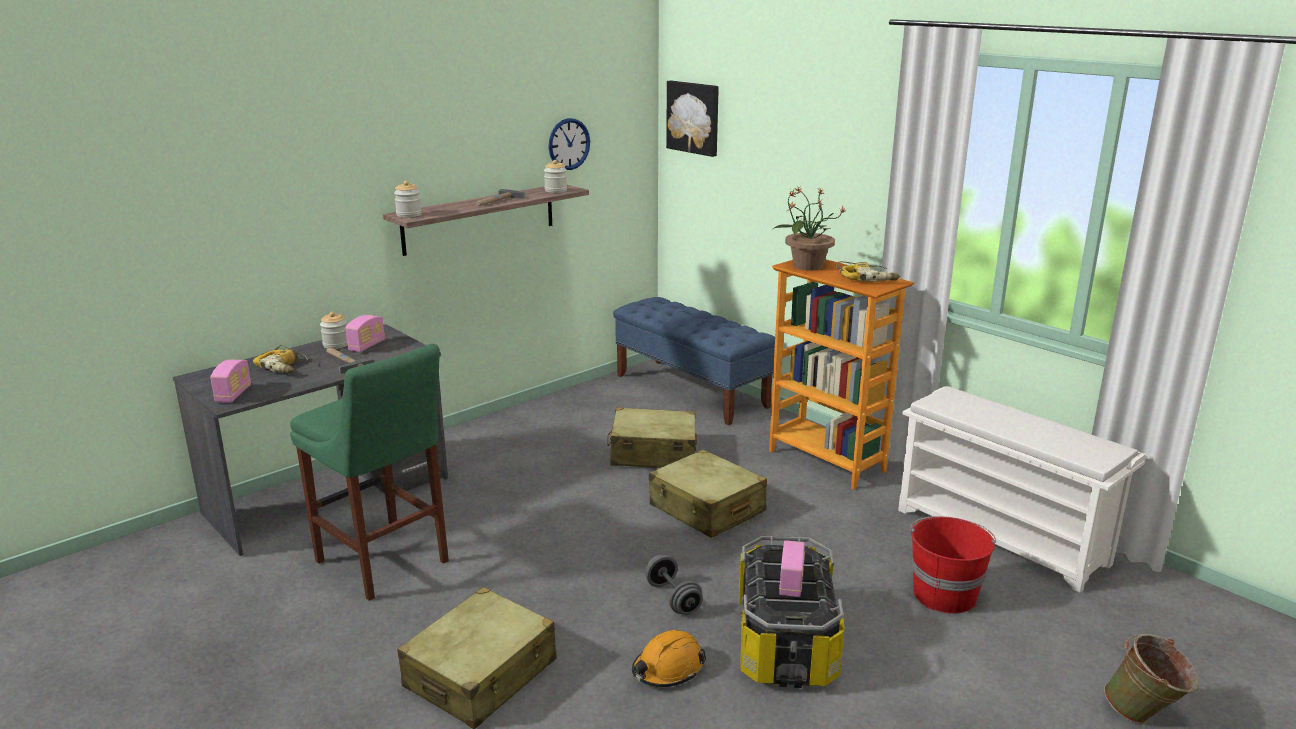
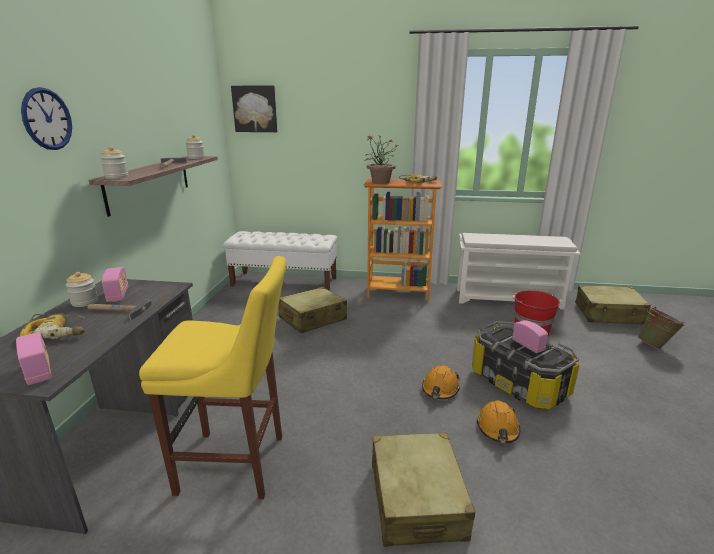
camera: 40 degrees left, 0 degrees up
green stool [290,344,449,601] -> yellow stool [139,256,286,499]
wall clock [548,118,590,170] -> wall clock moved to [21,87,72,150]
blue bench [613,297,775,425] -> white bench [223,231,337,291]
grey dumbbell [646,555,703,615] -> orange hard hat [422,365,460,399]
beige suitcase [649,450,767,538] -> beige suitcase moved to [575,285,651,325]

